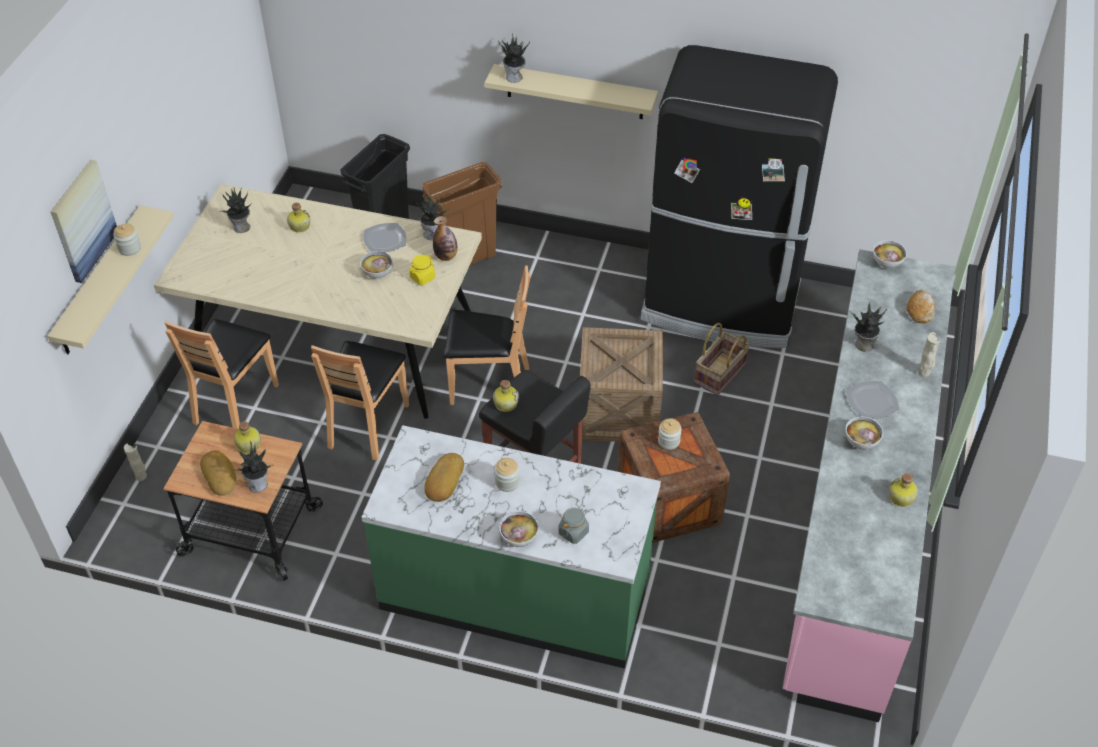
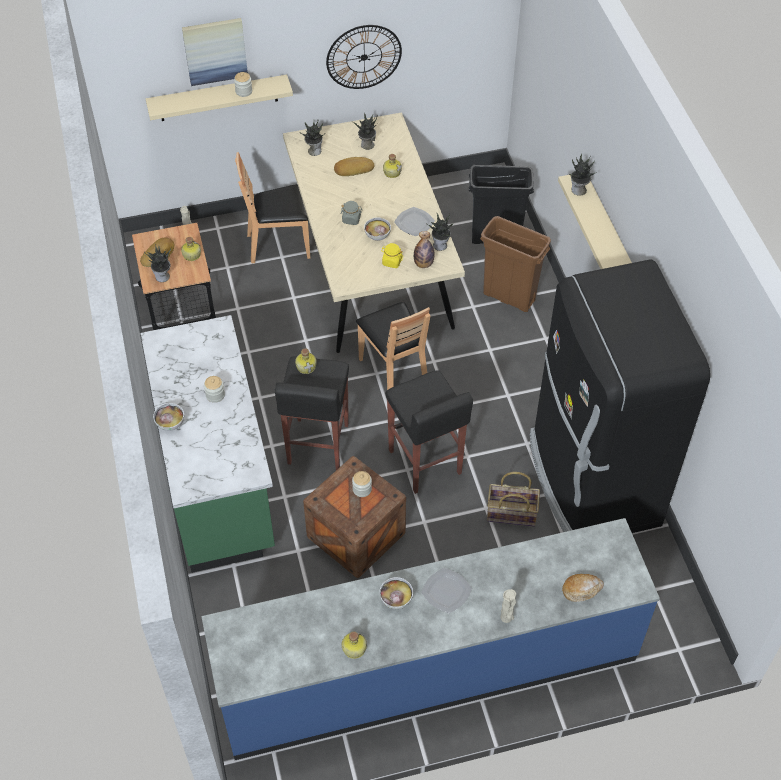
camera: 60 degrees right, 5 degrees up
brown chair [311,341,409,460] -> none
bread [424,453,464,502] -> bread moved to [334,157,375,176]
grey jar [558,507,589,544] -> grey jar moved to [341,201,363,225]
crate [580,327,663,442] -> black stool [385,370,473,494]
pink counter [783,249,955,722] -> blue counter [201,518,660,760]
potted plant [849,302,887,352] -> potted plant moved to [301,119,325,156]
bowl [873,240,907,268] -> none
none -> wall clock [326,25,402,89]

